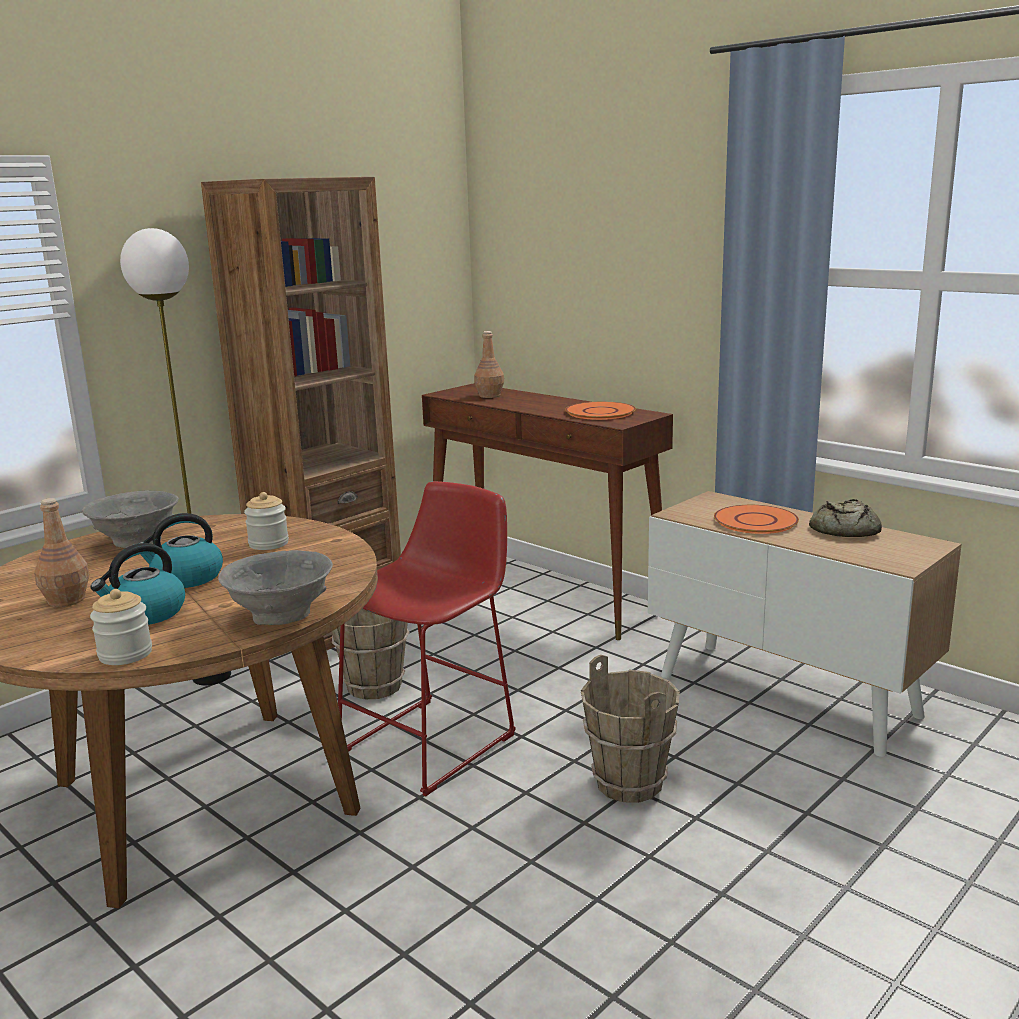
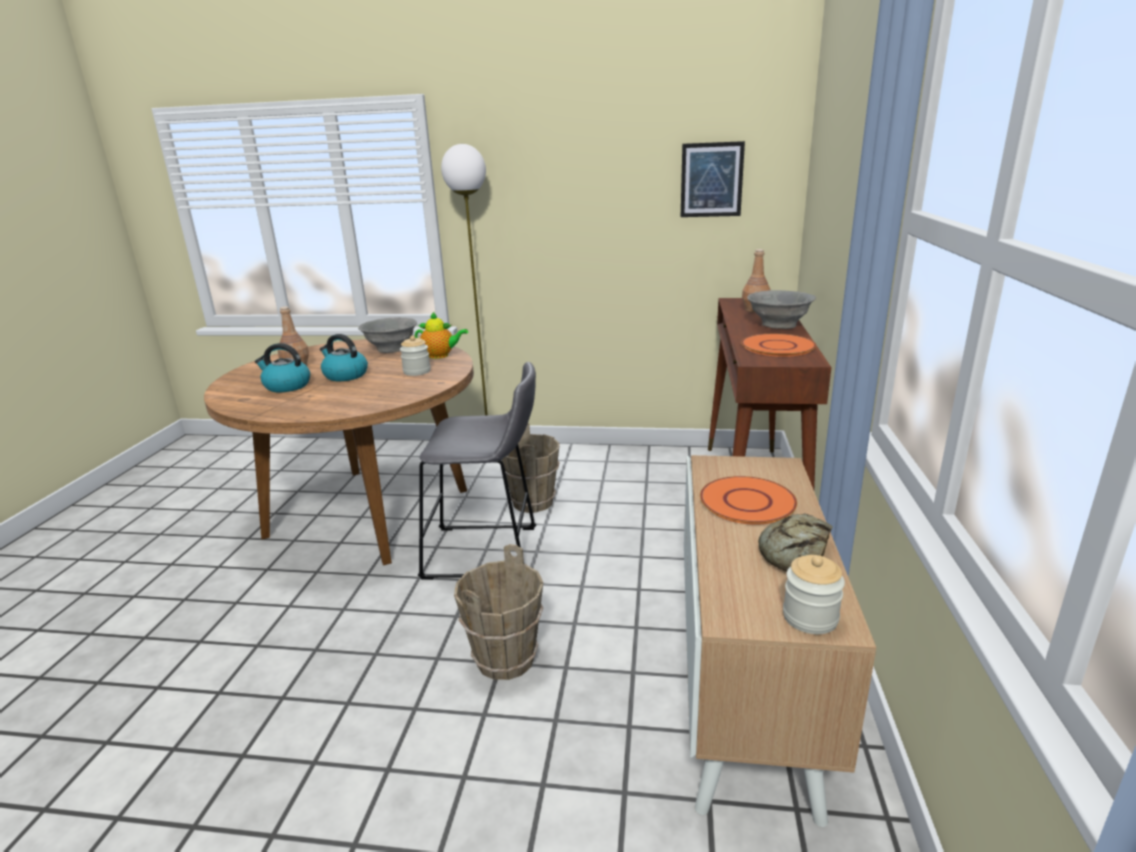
camera: 55 degrees right, 5 degrees up
jar [90,589,152,665] -> jar moved to [783,555,845,634]
brown bookcase [201,177,401,651] -> none
grey bowl [218,550,333,625] -> grey bowl moved to [747,290,816,329]
red stool [338,481,516,796] -> grey stool [418,362,536,580]
none -> teapot [415,312,468,359]
none -> picture [681,141,745,217]

